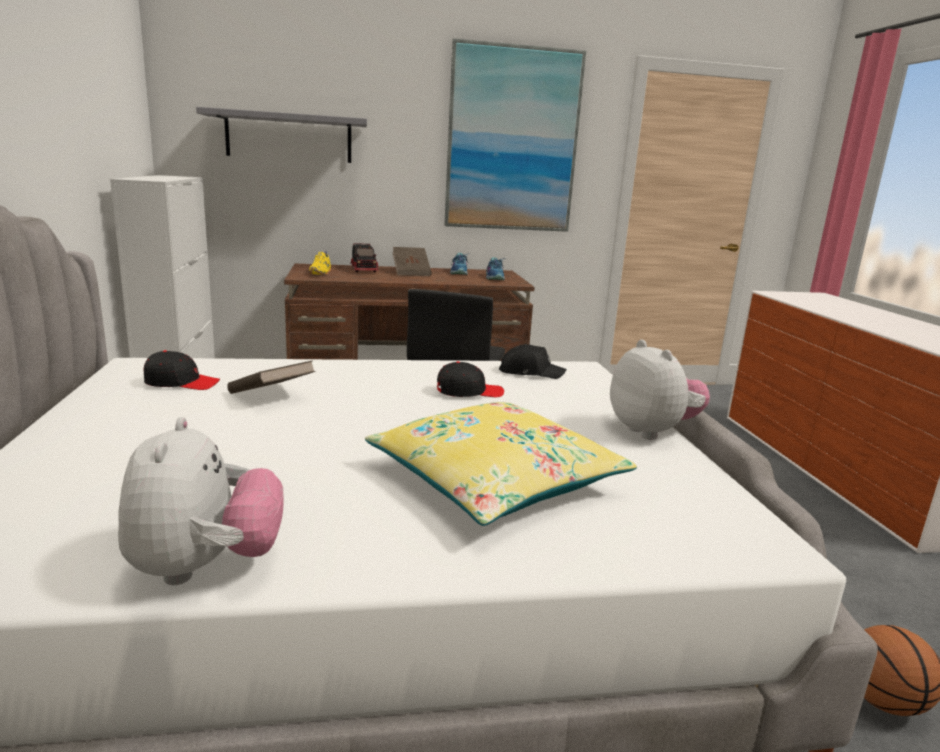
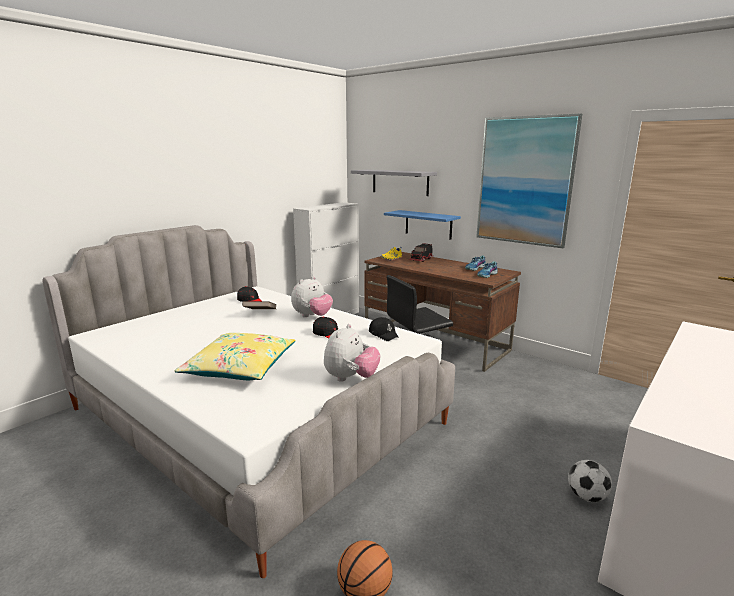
camera: 50 degrees right, 0 degrees up
plush toy [118,417,284,585] -> plush toy moved to [291,276,333,317]
brown book [392,247,432,276] -> none
none -> blue shelf [384,210,461,240]
none -> football [568,460,612,502]

